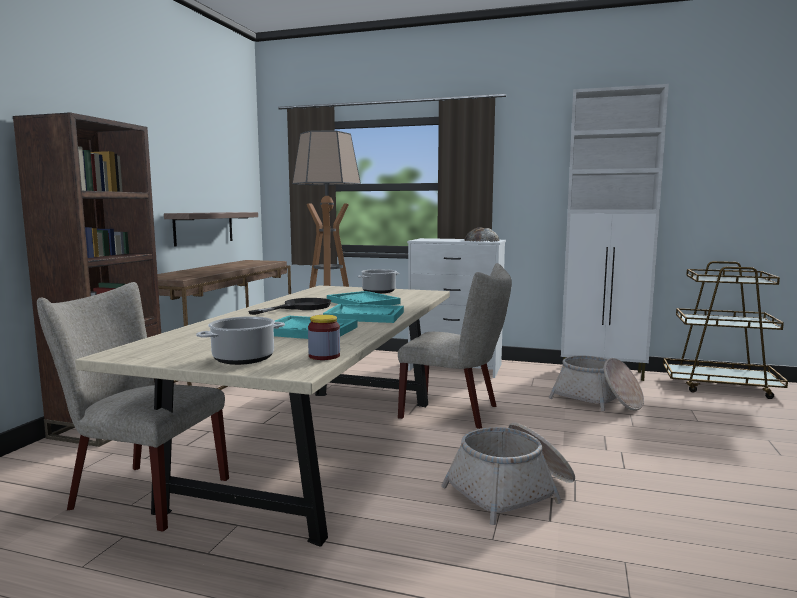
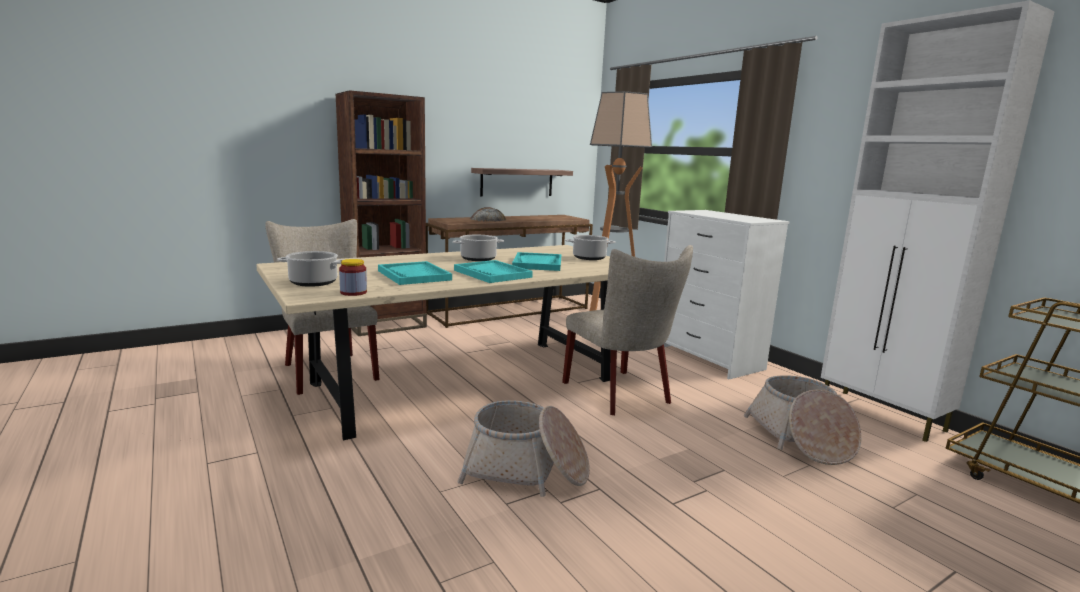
camera: 40 degrees right, 5 degrees up
black frying pan [248,298,331,315] -> cooking pot [453,235,504,261]
bread [464,227,500,242] -> bread moved to [469,207,506,222]

